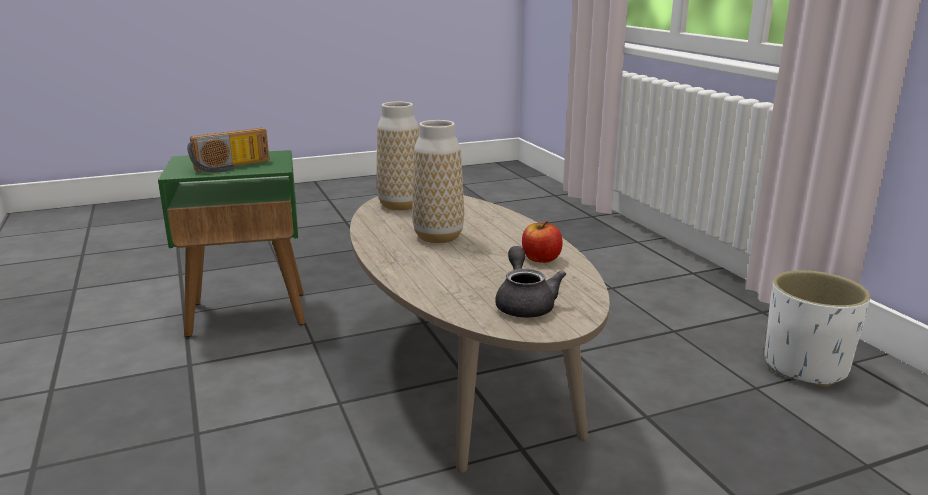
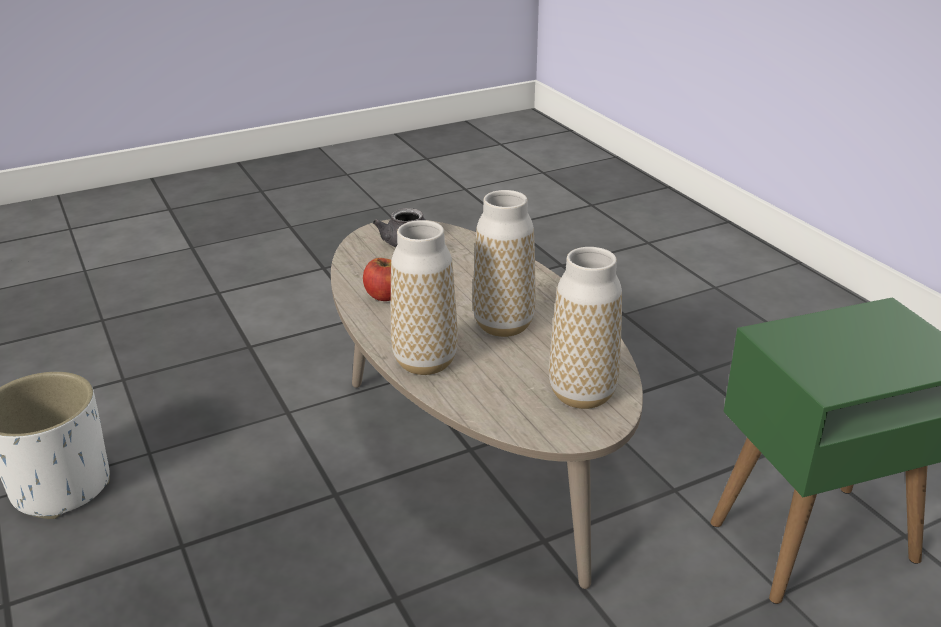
camera: 175 degrees right, 10 degrees up
radio [187,128,269,173] -> none
none -> vase [391,220,458,375]

